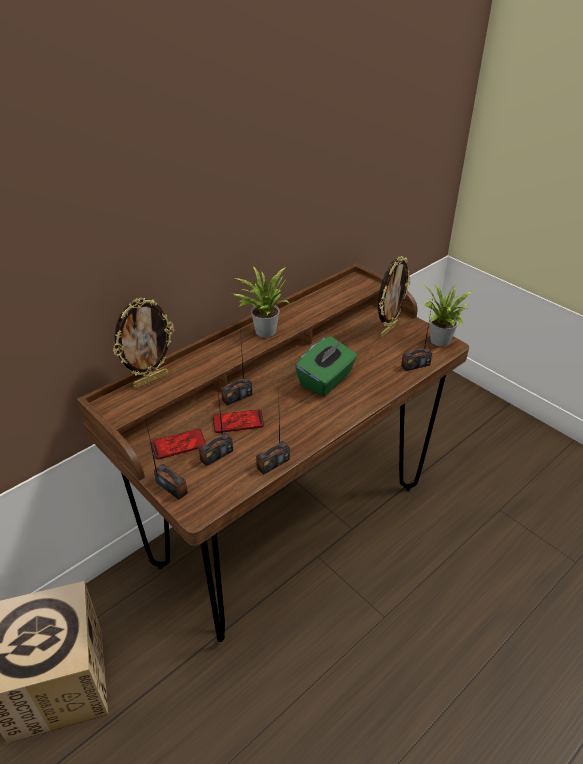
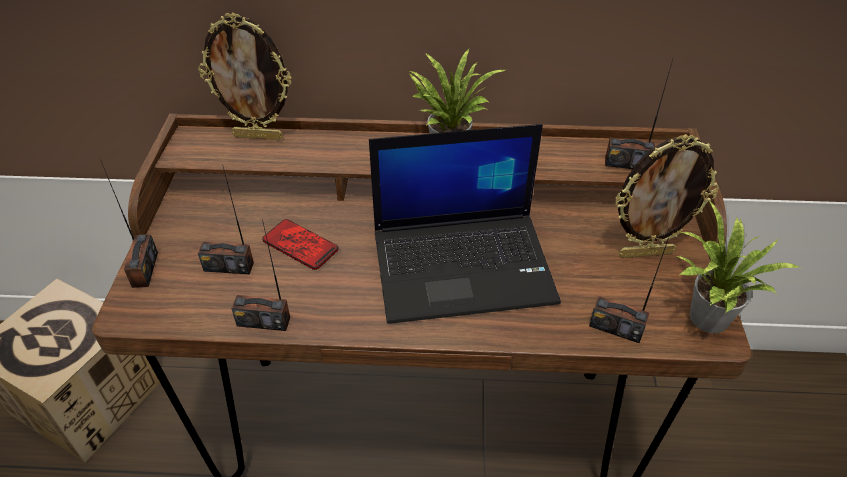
camera: 45 degrees right, 5 degrees up
phone [151,429,206,459] -> none
radio [221,328,252,406] -> radio moved to [605,59,673,169]
green tissue box [295,336,357,396] -> laptop [369,124,561,324]

